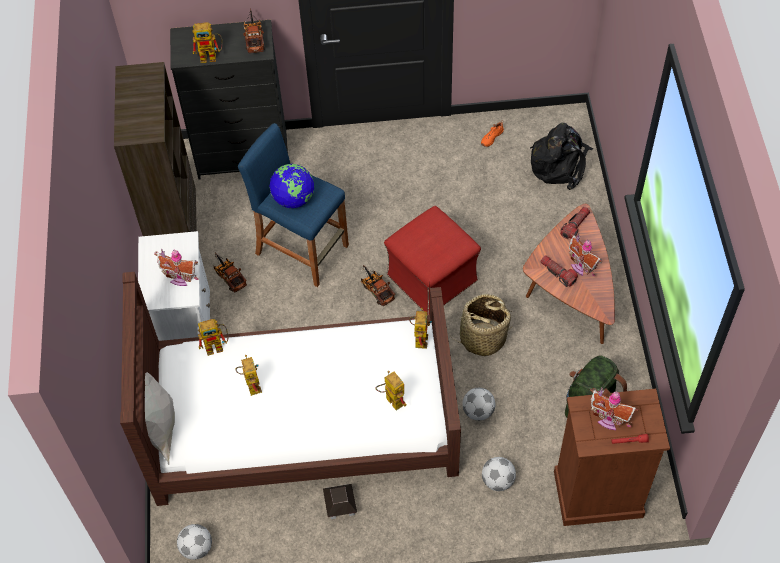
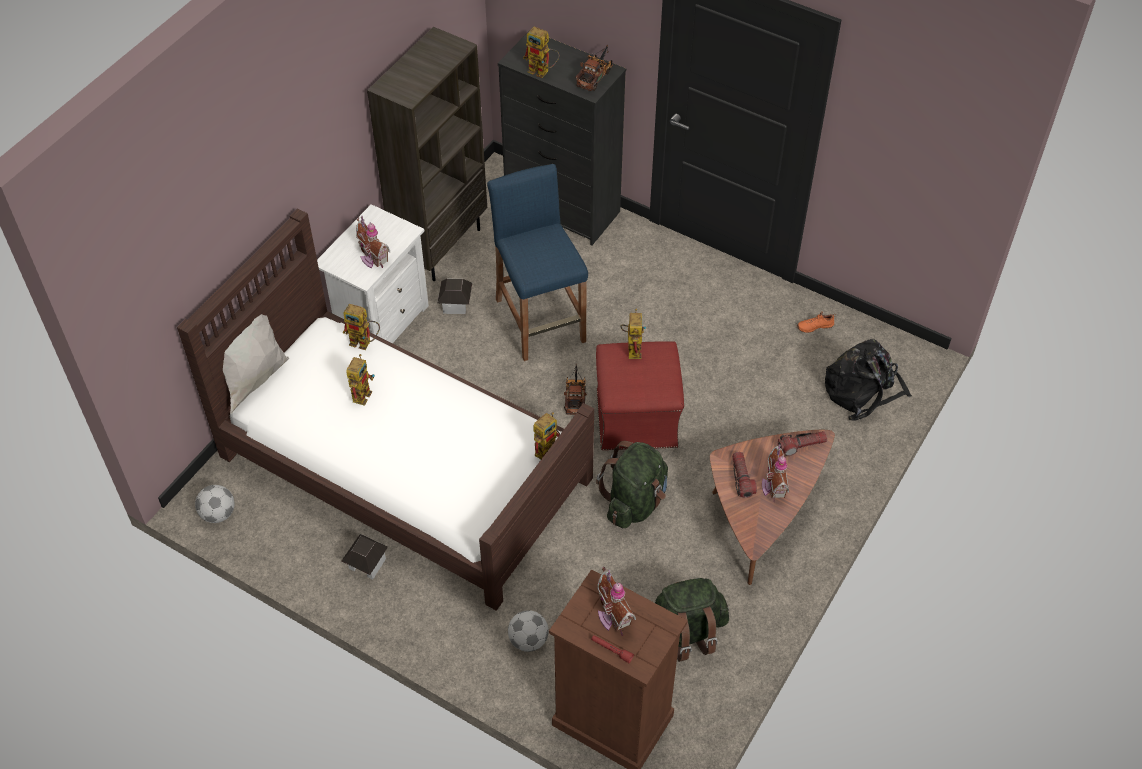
camera: 35 degrees right, 5 degrees down
toy truck [214,252,247,293] -> toy house [437,279,472,314]
globe [269,164,314,208] -> none
toy robot [376,371,406,411] -> toy robot moved to [620,308,646,359]
basket [451,294,513,356] -> green backpack [596,441,668,528]
football [462,388,496,421] -> none

